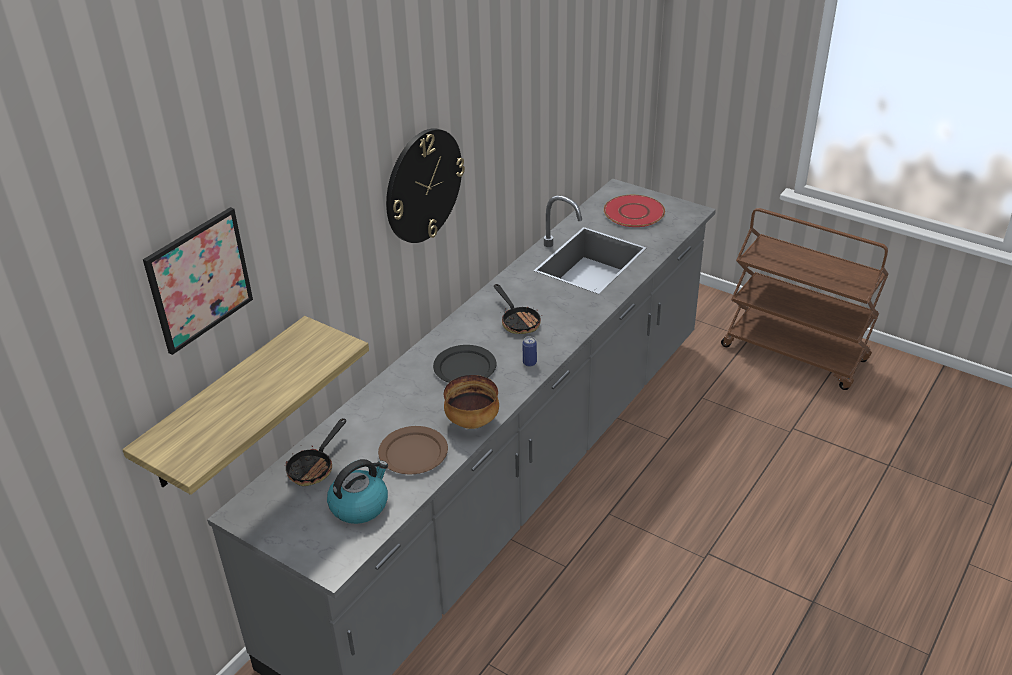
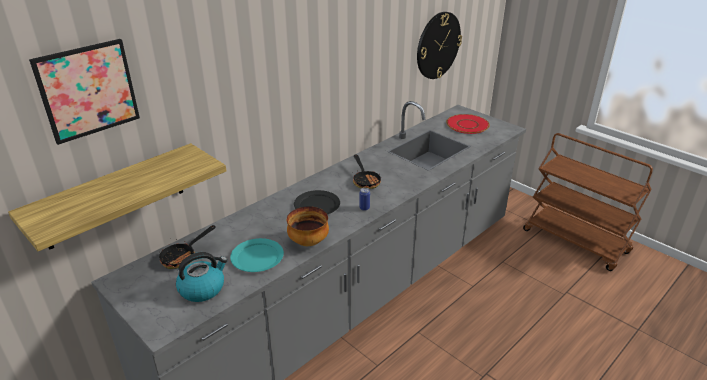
camera: 10 degrees right, 5 degrees down
brown plate [378,426,448,474] -> turquoise plate [230,238,284,272]
wall clock [386,128,465,243] -> wall clock moved to [417,12,462,79]

